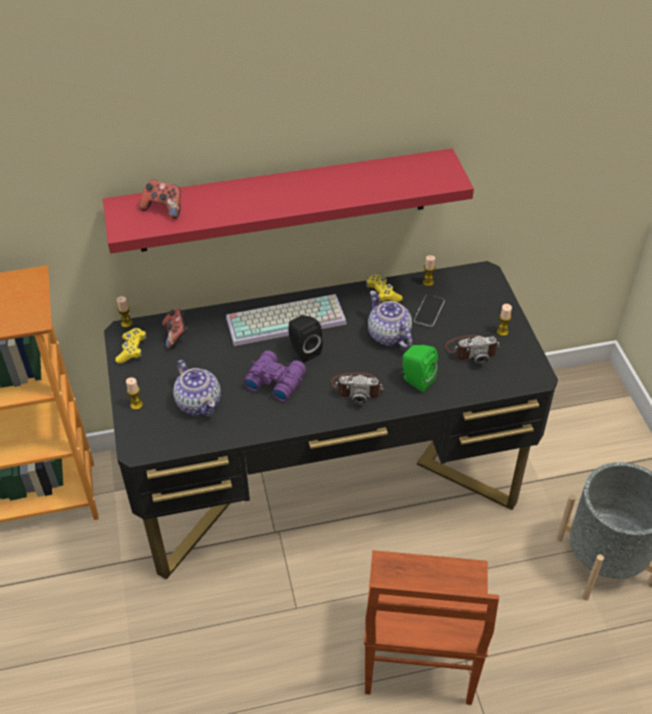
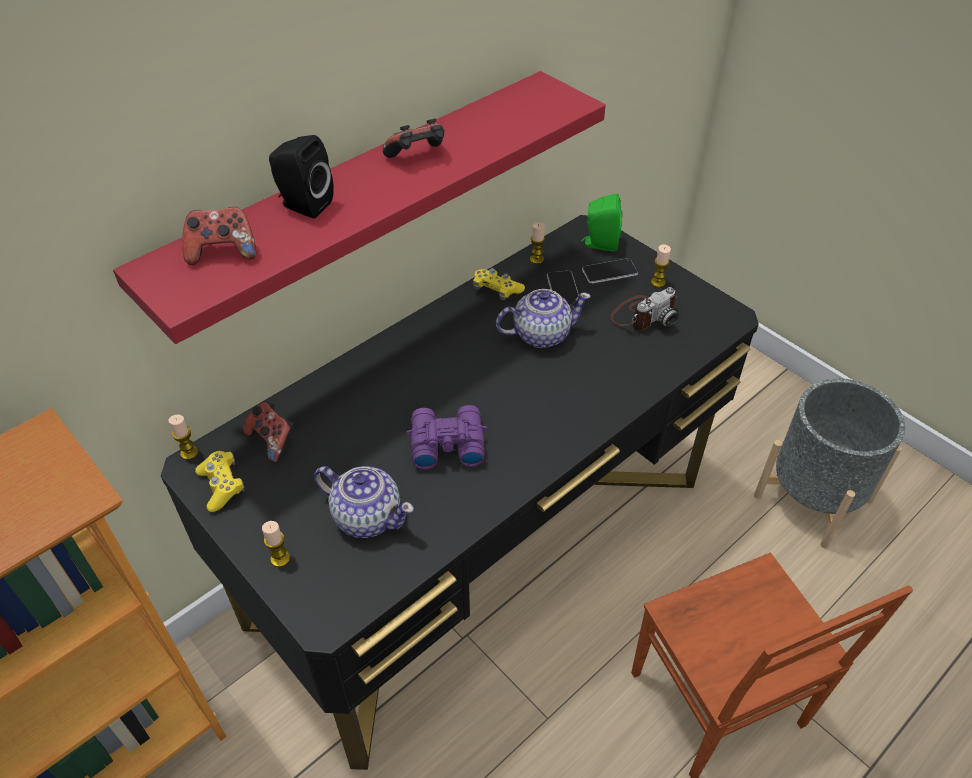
camera: 30 degrees left, 0 degrees up
keyboard [226,294,347,346] -> none
black speaker [288,315,323,362] -> black speaker moved to [269,135,334,218]
camera [331,372,384,405] -> none
teapot [368,291,412,348] -> teapot turned 135 degrees clockwise [496,289,591,348]
green speaker [401,345,438,392] -> green speaker moved to [581,194,622,252]
none -> game controller [383,118,444,158]
none -> phone [582,258,638,284]

